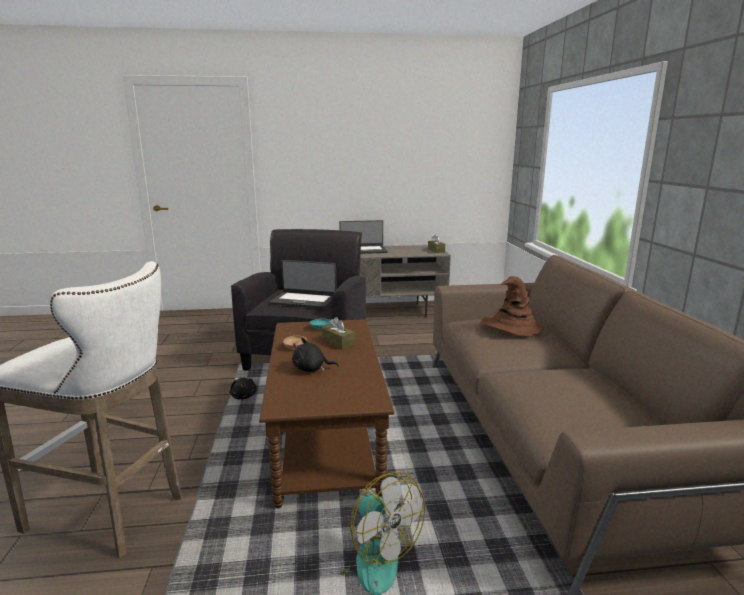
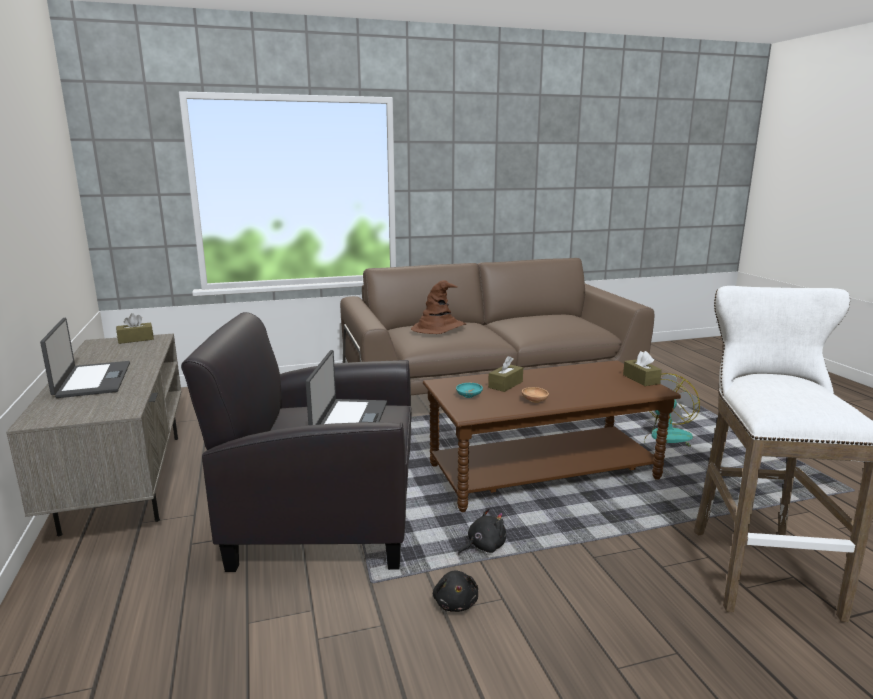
camera: 100 degrees left, 0 degrees up
black plush toy [292,338,339,372] -> black plush toy moved to [433,570,478,612]
none -> brown tissue box [623,351,662,386]

